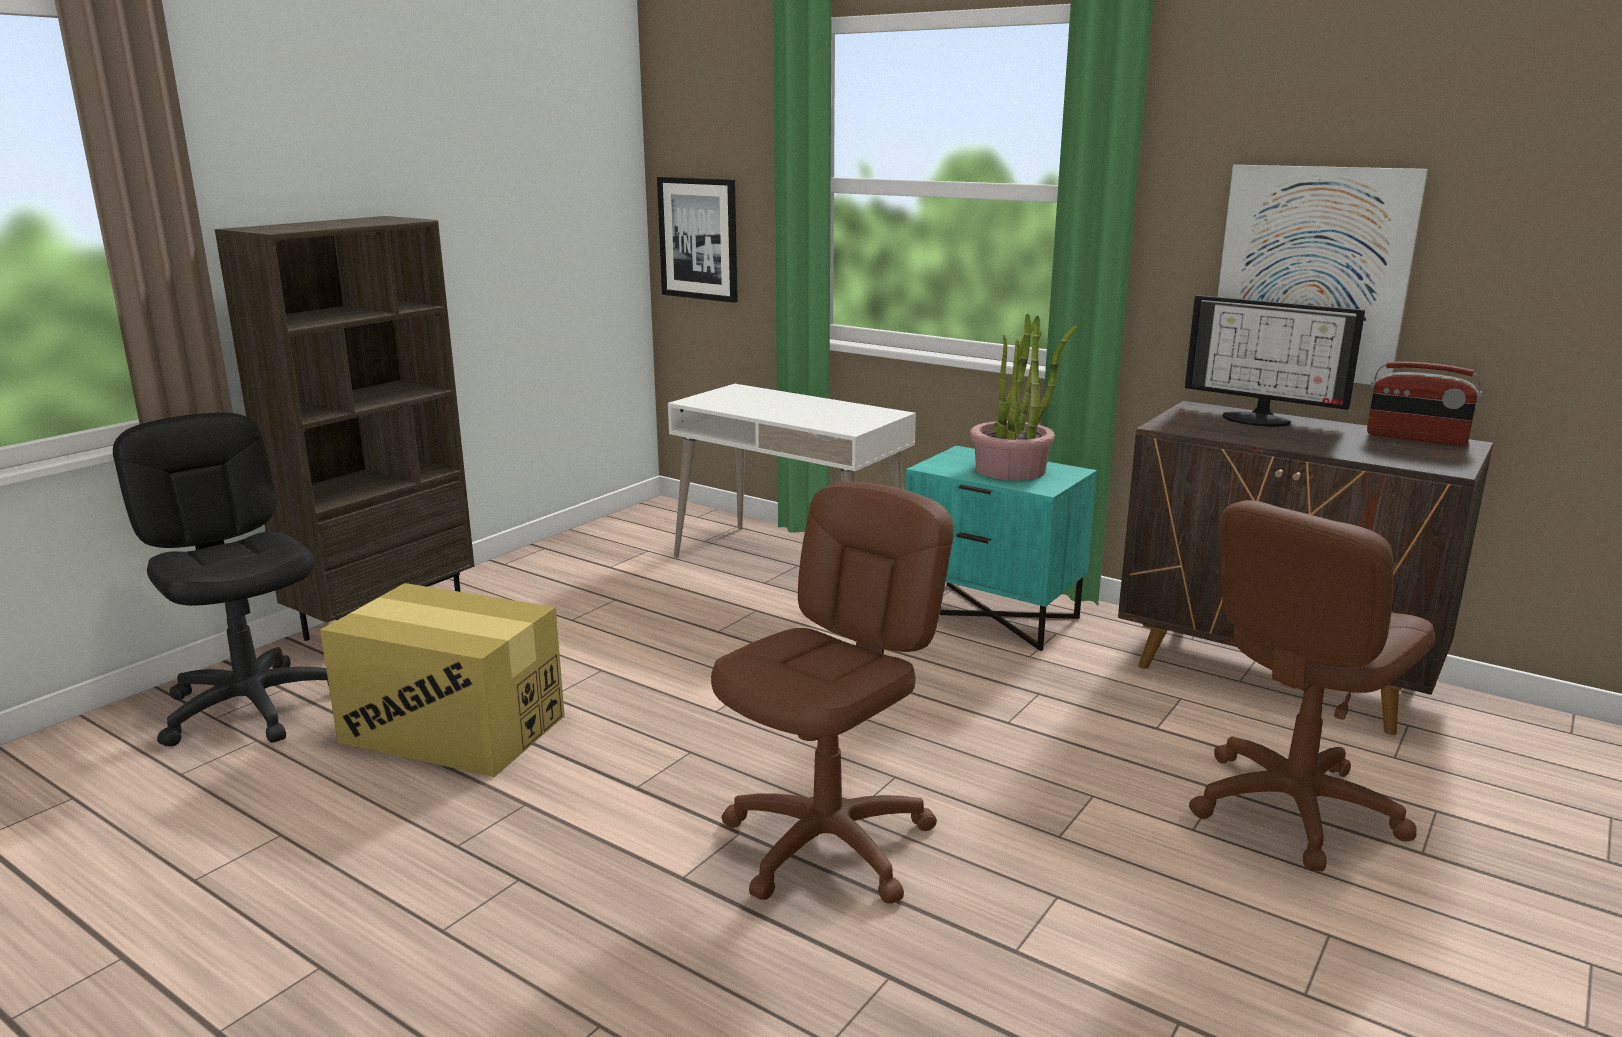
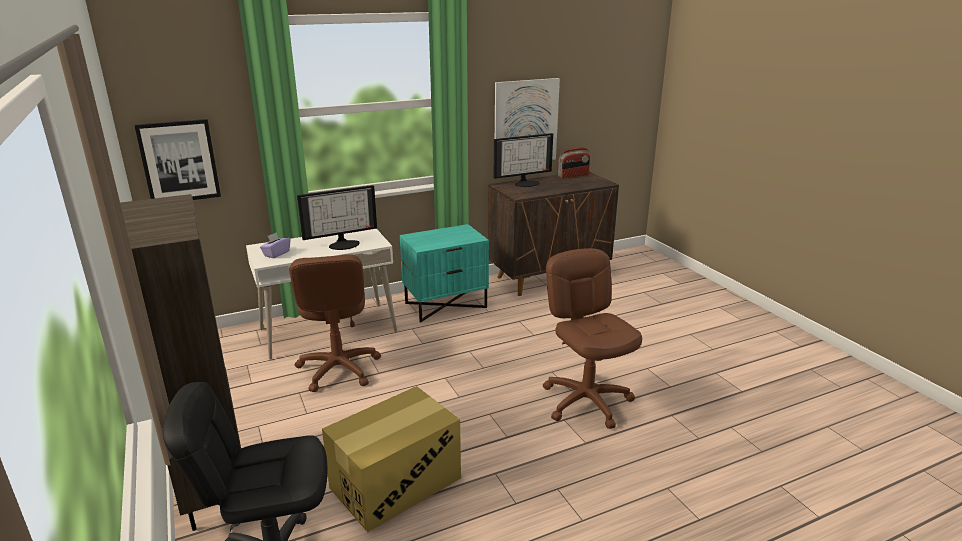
camera: 60 degrees left, 5 degrees up
potted plant [970,314,1077,480] -> none
brown office chair [1189,500,1435,871] -> brown office chair moved to [290,254,381,392]
none -> purple tissue box [260,232,291,258]
none -> monitor [297,185,377,250]

